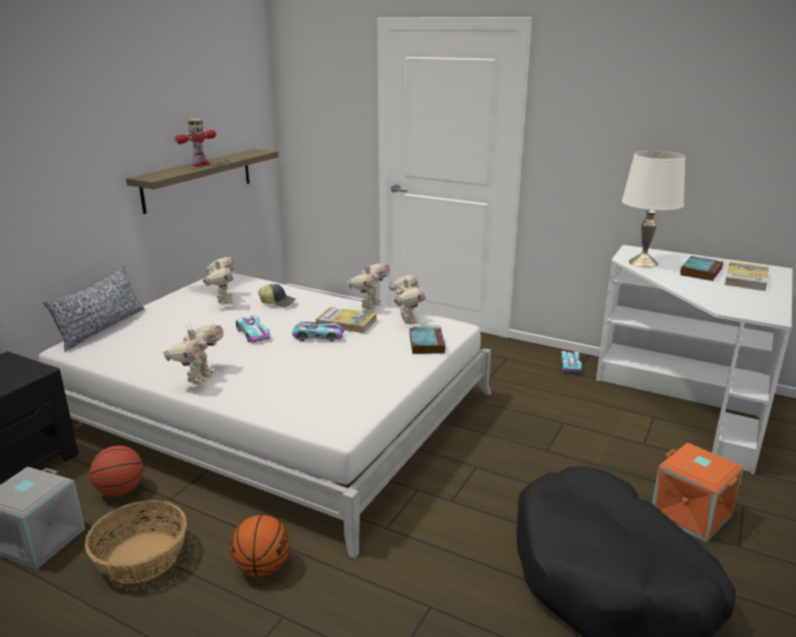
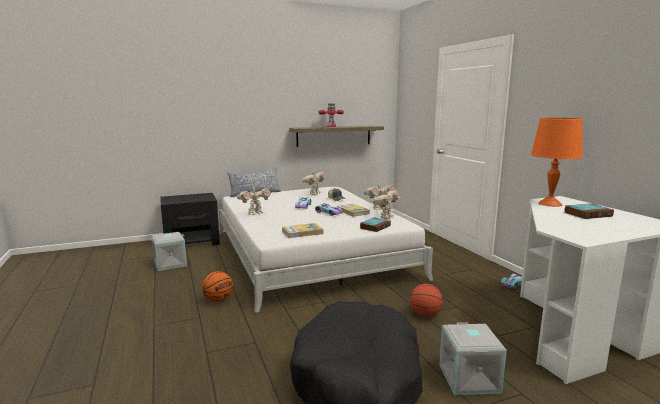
camera: 40 degrees right, 10 degrees down
basket [85,500,187,584] -> none
basketball [90,445,144,497] -> basketball moved to [410,284,443,317]
white table lamp [622,151,686,268] -> orange table lamp [531,118,583,207]
orange storage box [652,443,744,542] -> grey storage box [439,322,507,395]
book [724,262,769,291] -> book moved to [282,223,323,238]

